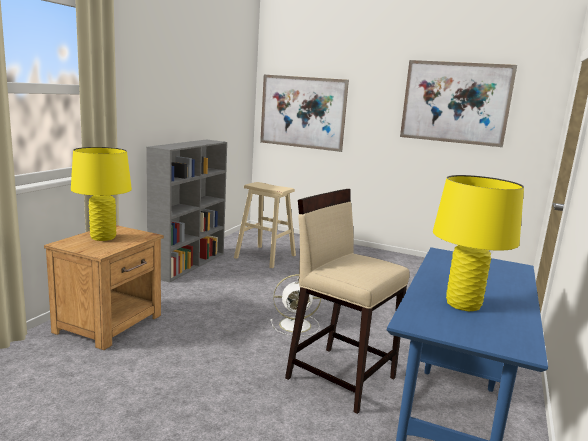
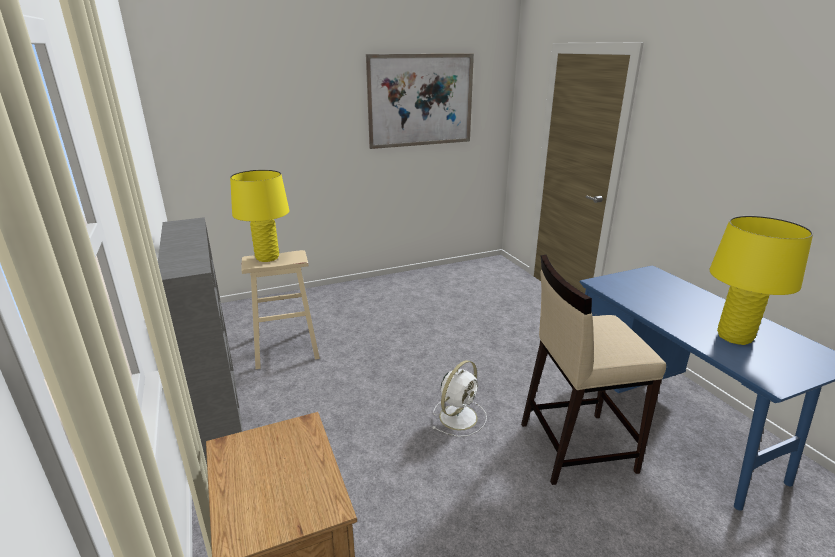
camera: 45 degrees left, 10 degrees up
yellow table lamp [71,147,132,241] -> yellow table lamp moved to [230,170,289,262]
picture [260,75,349,152] -> none

